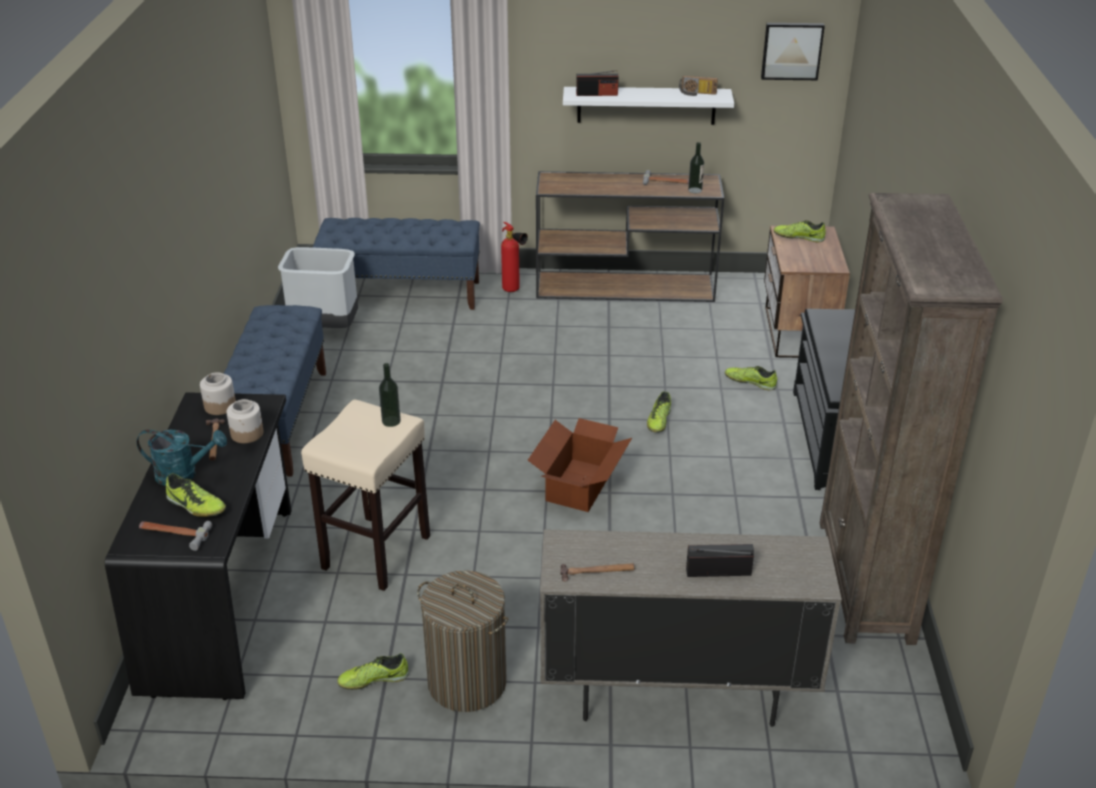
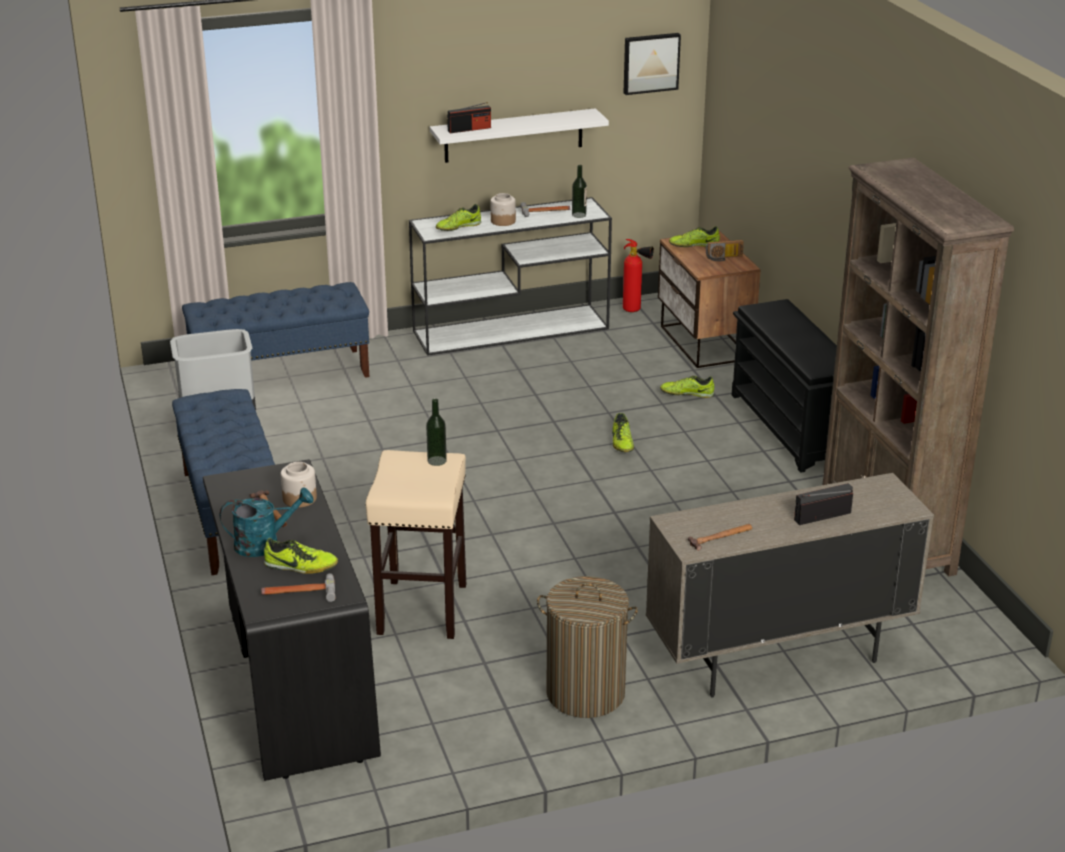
camera: 20 degrees left, 5 degrees down
jar [200,372,236,415] -> jar moved to [491,193,516,226]
shoe [337,653,409,690] -> shoe moved to [436,204,481,231]
fire extinguisher [501,222,528,292] -> fire extinguisher moved to [623,239,654,312]
cardboard box [528,418,632,512] -> none
brown console table [536,171,724,302] -> white console table [409,197,612,356]
radio [679,76,718,96] -> radio moved to [705,240,744,261]

